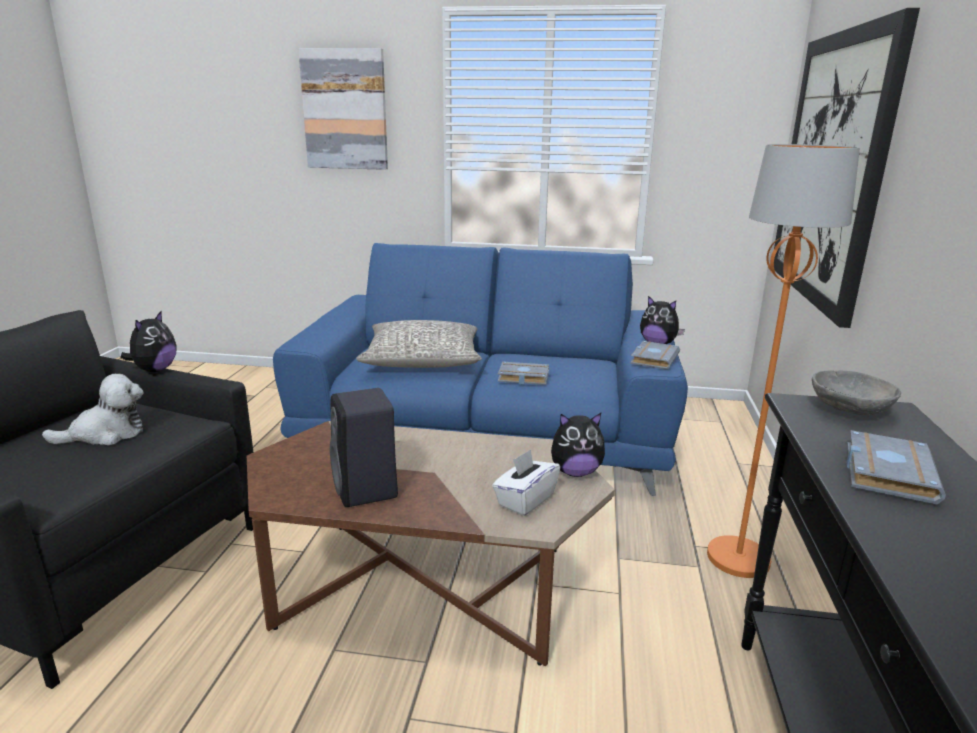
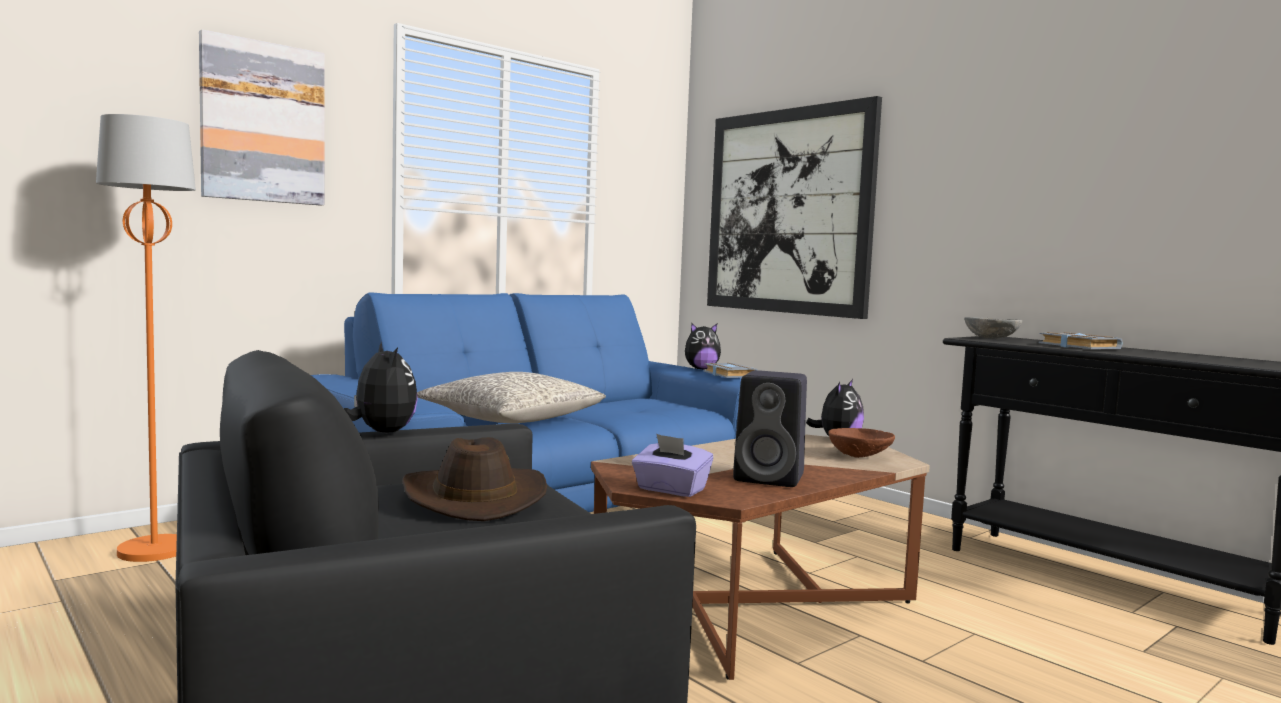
camera: 50 degrees left, 15 degrees down
plush toy [42,374,144,446] -> brown hat [402,437,547,521]
white tissue box [492,449,560,516] -> brown bowl [828,428,895,458]
grey book [498,362,549,385] -> none
orange floor lamp [707,144,860,578] -> orange floor lamp moved to [96,114,196,562]
none -> purple tissue box [632,434,713,497]

